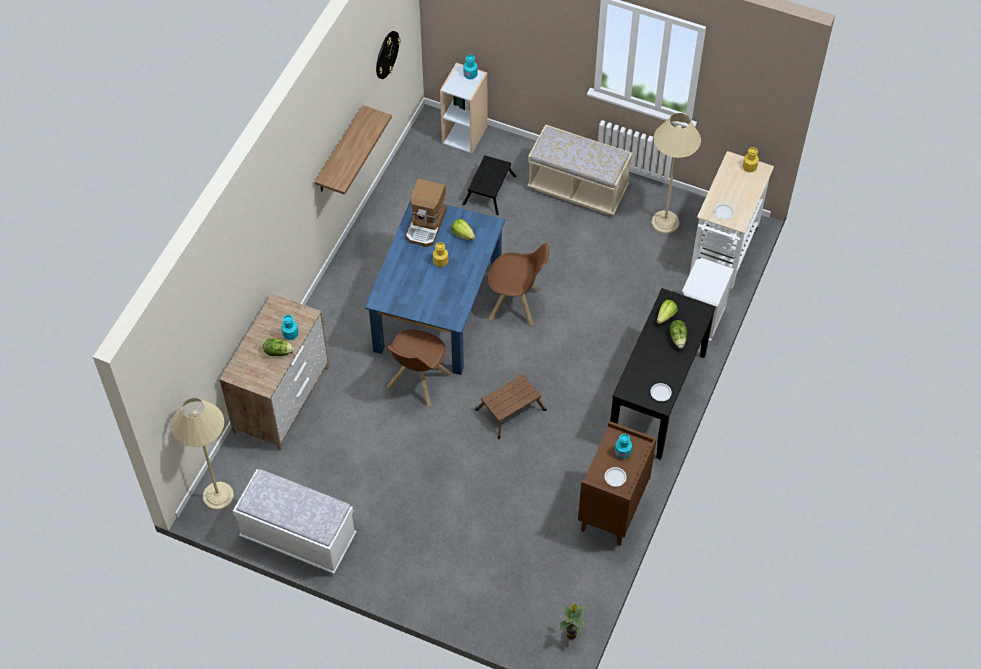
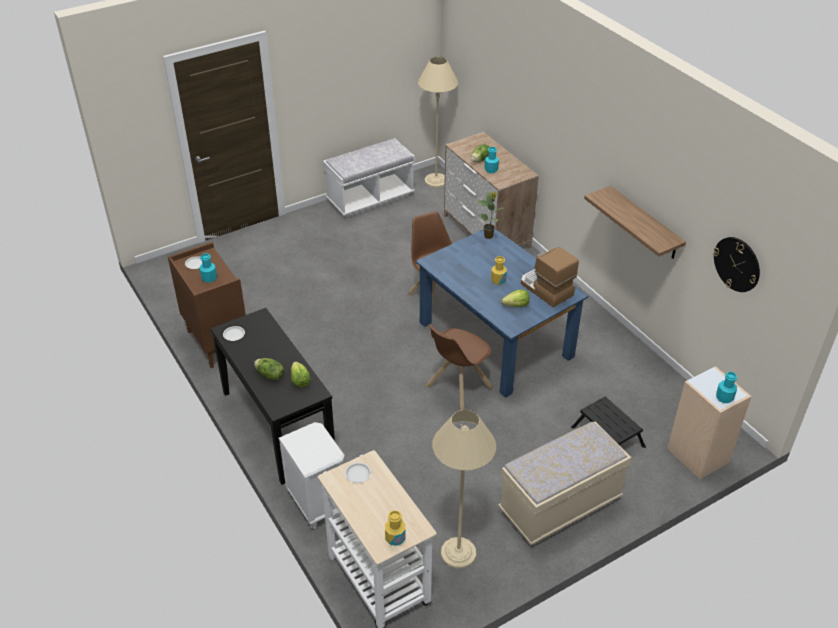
camera: 125 degrees right, 15 degrees down
brown step ladder [475,374,547,439] -> none
potted plant [560,604,586,639] -> potted plant moved to [477,191,506,239]

